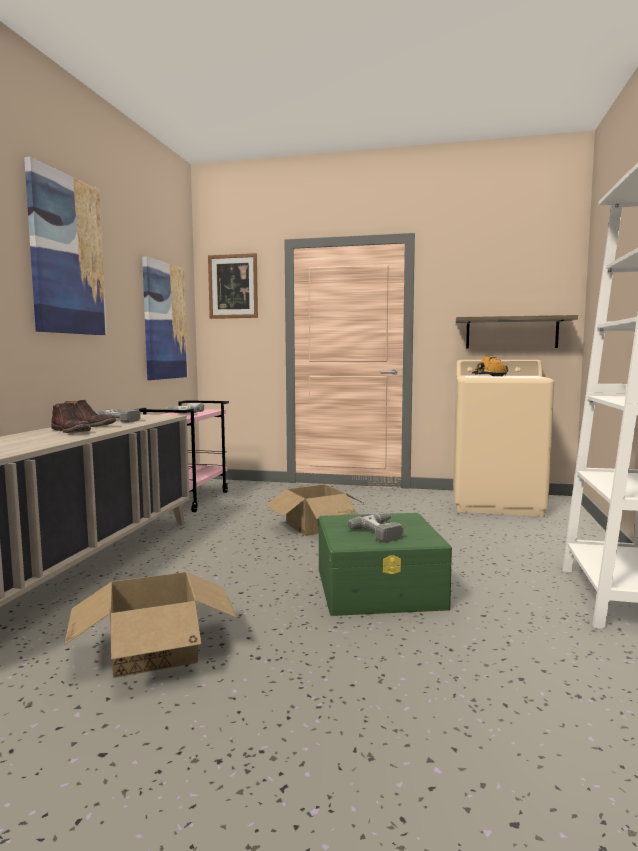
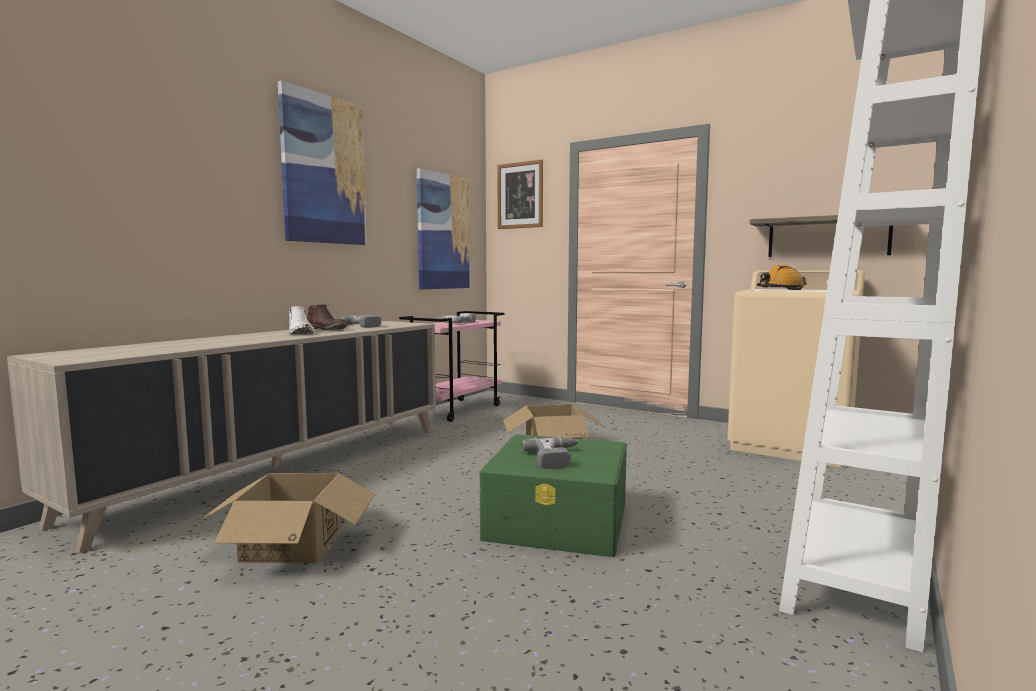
camera: 20 degrees right, 0 degrees up
brown boot [51,403,91,433] -> white boot [289,306,314,334]

